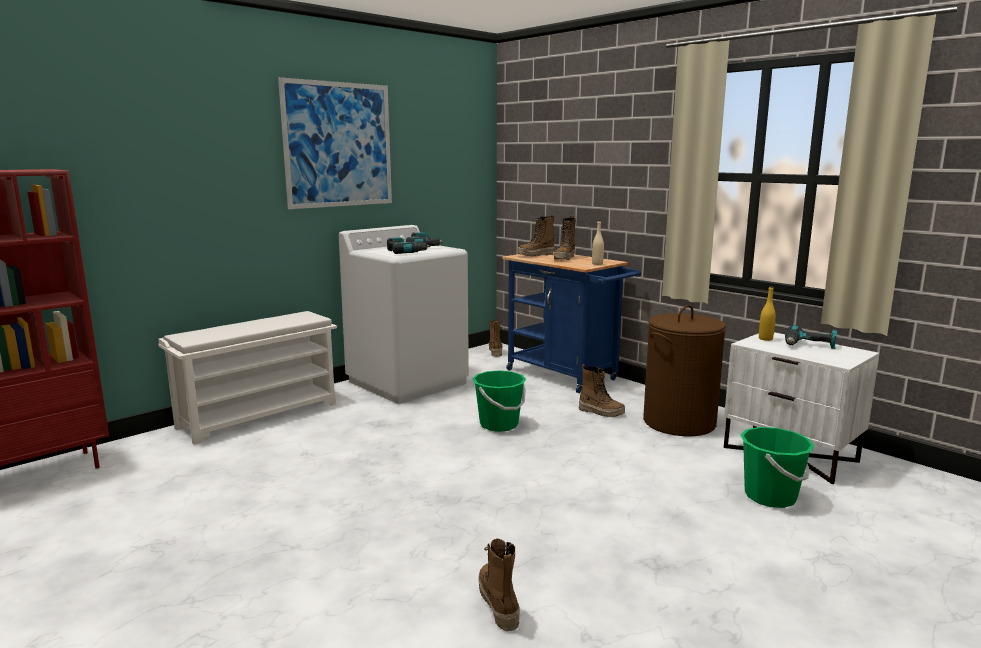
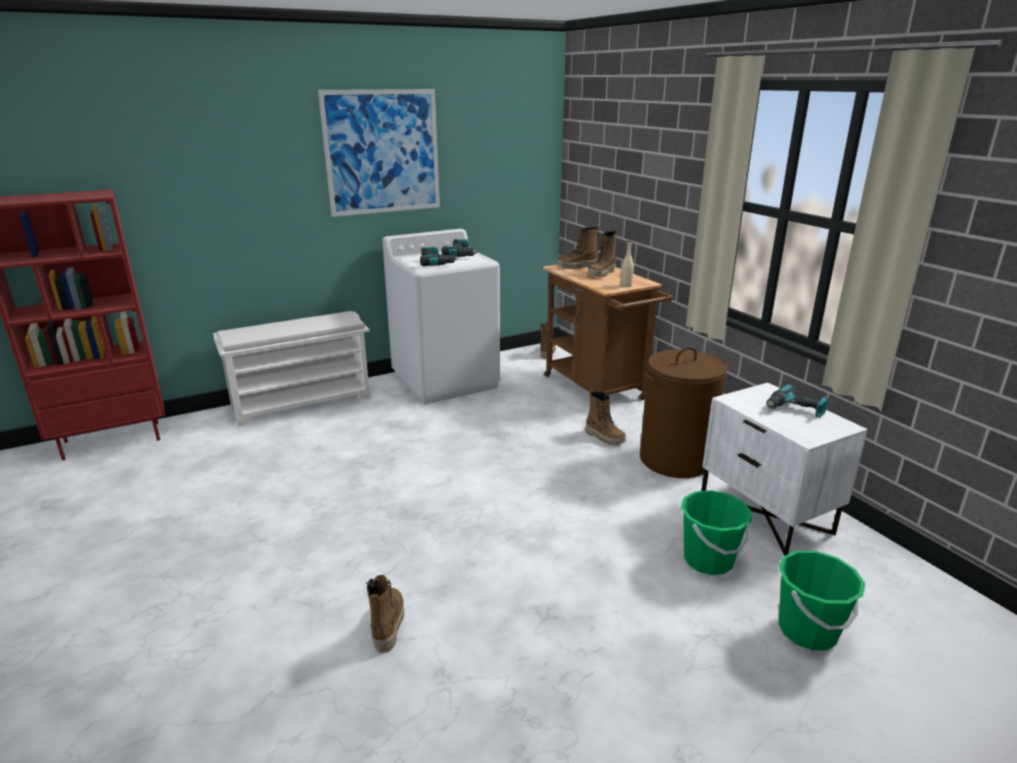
camera: 15 degrees right, 10 degrees up
green bucket [472,370,526,432] -> green bucket moved to [779,551,865,650]
blue cart [502,252,641,393] -> brown cart [543,265,673,400]
yellow bottle [759,286,776,341] -> none

